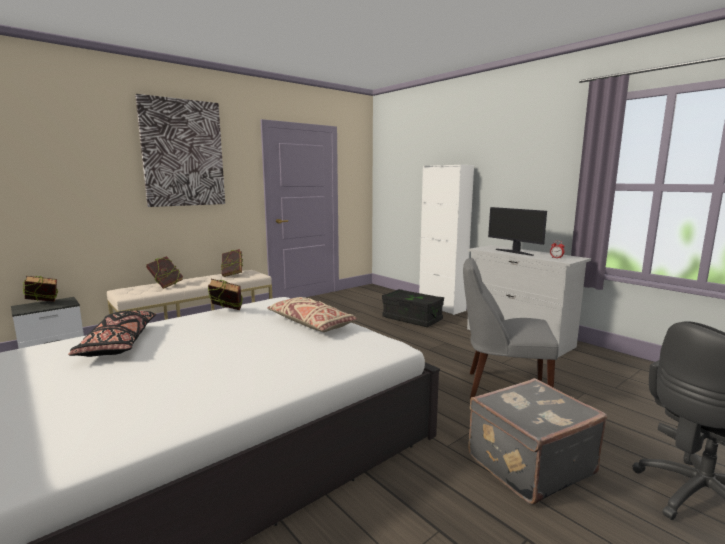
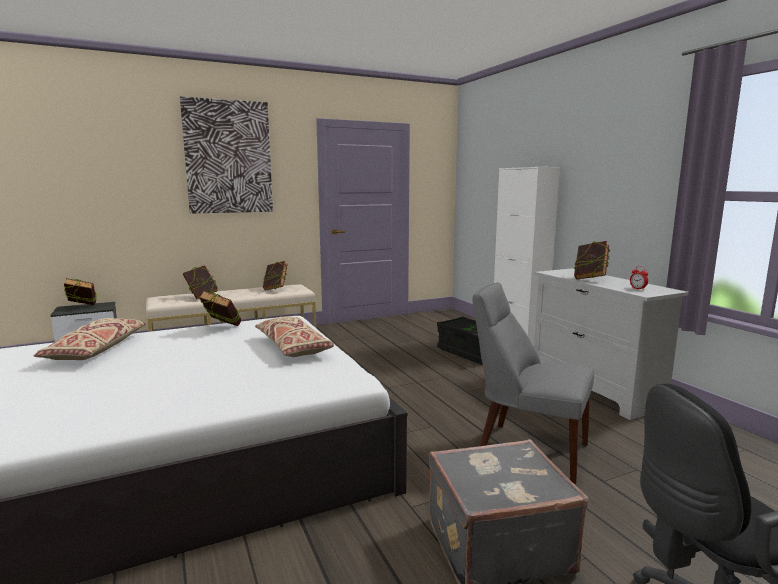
camera: 15 degrees right, 0 degrees up
black pillow [68,311,156,357] -> beige pillow [33,318,146,360]
monitor [488,207,547,256] -> book [574,241,610,279]

